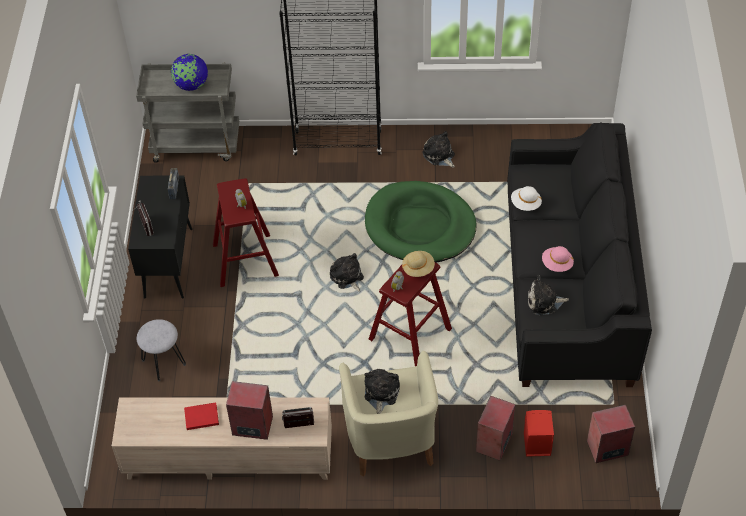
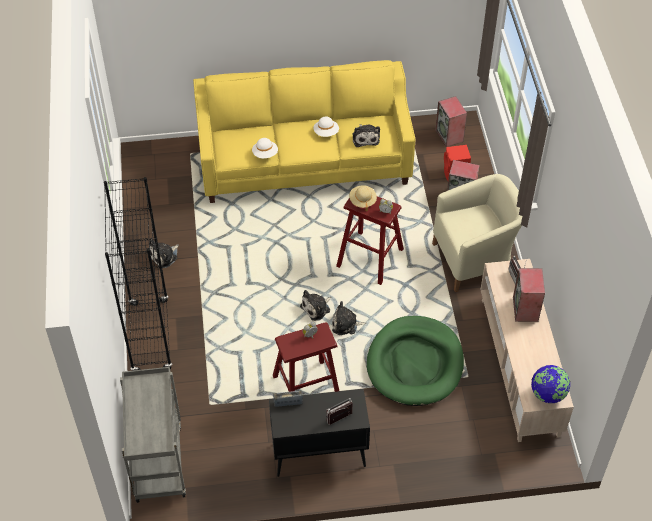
camera: 100 degrees left, 0 degrees up
grey stool [137,319,186,381] -> none
globe [171,54,208,91] -> globe moved to [531,365,570,403]
red book [184,402,219,430] -> none
plush toy [364,369,400,414] -> plush toy moved to [332,301,366,335]
green dog bed [365,181,477,263] -> green dog bed moved to [367,316,464,406]
black sofa [507,122,652,387] -> yellow sofa [193,60,416,203]
pink hat [542,246,574,272] -> white hat [313,117,339,137]

